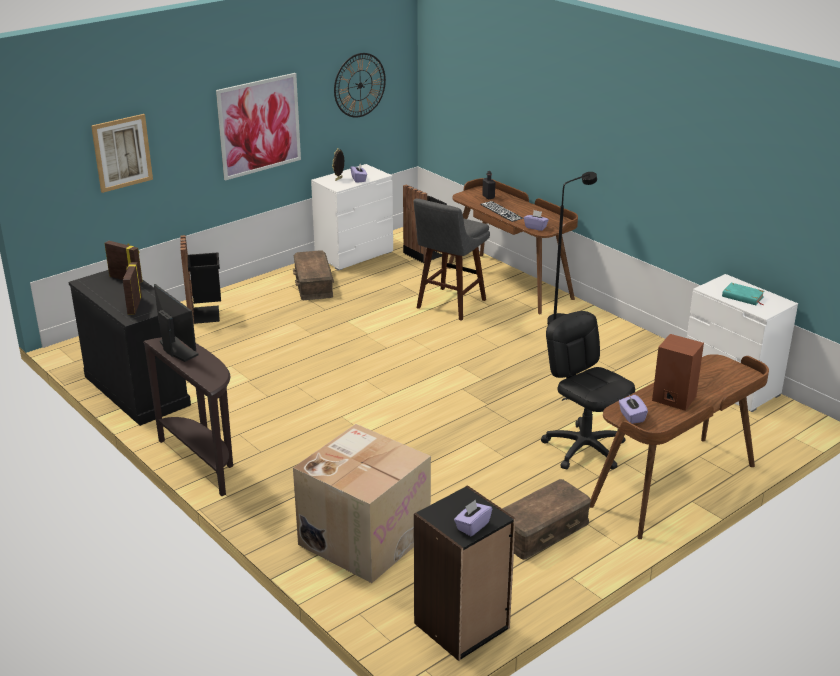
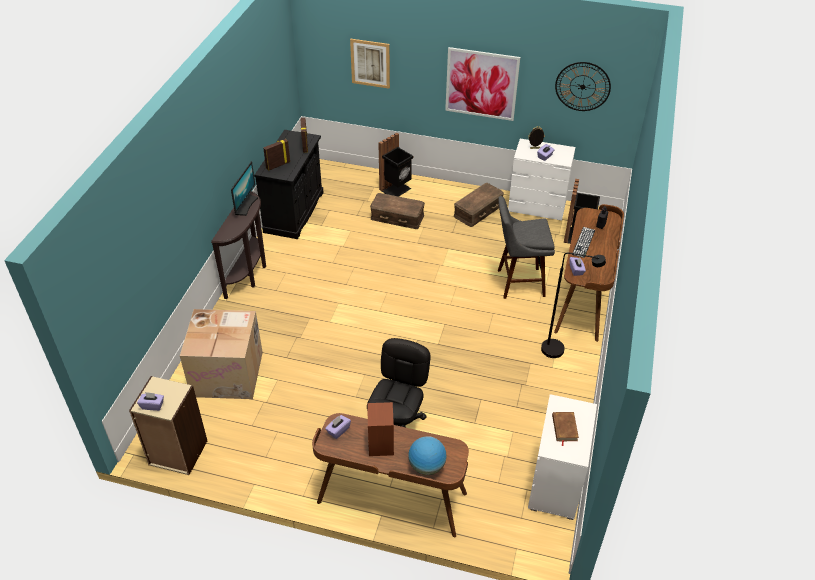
camera: 55 degrees right, 15 degrees up
black bookcase [414,485,516,661] -> beige bookcase [129,376,207,475]
brown storage box [502,479,591,560] -> brown storage box moved to [370,193,425,229]
turquoise book [722,283,765,306] -> brown book [552,412,579,446]
none -> globe [408,436,447,475]

